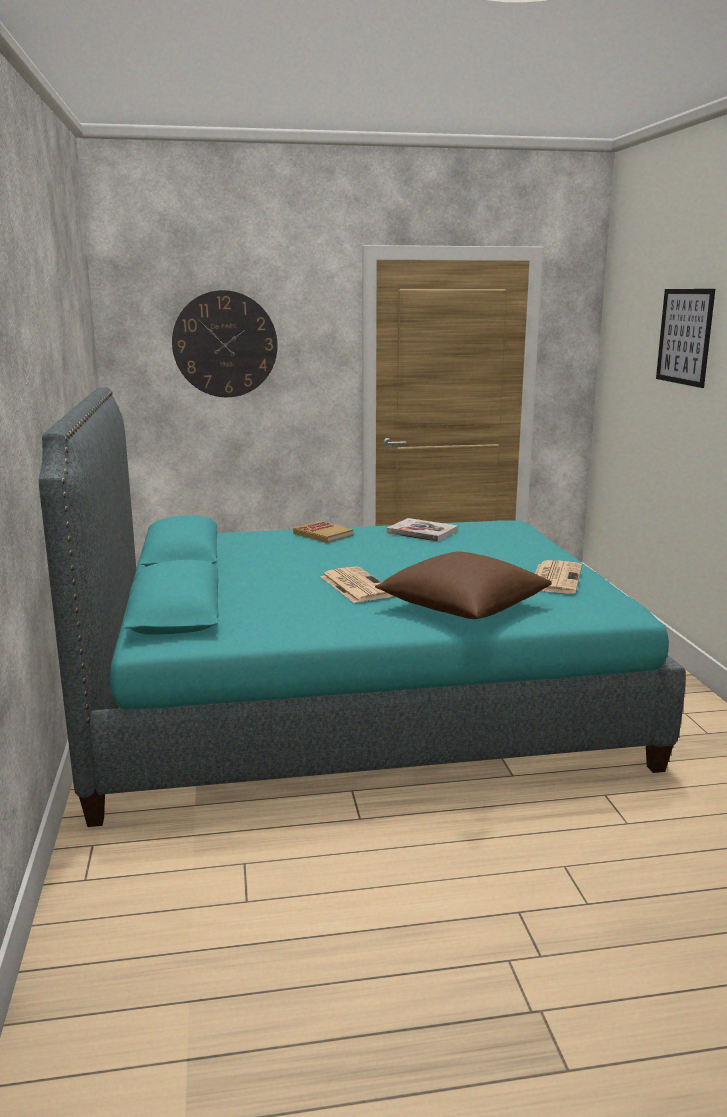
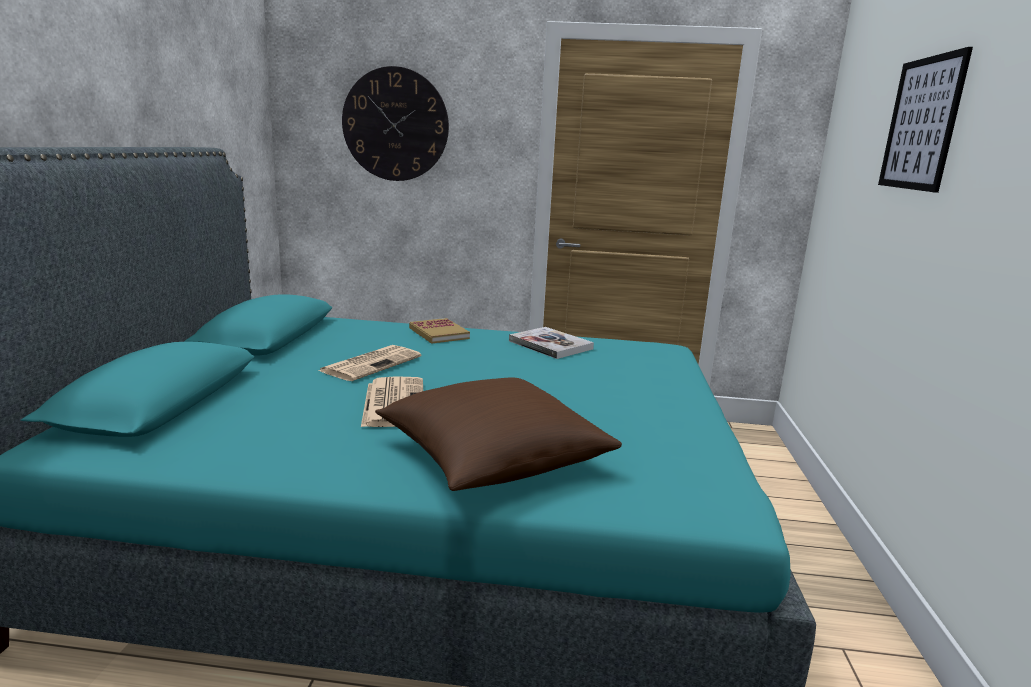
camera: 15 degrees right, 0 degrees up
newspaper [535,560,582,594] -> newspaper moved to [318,345,421,381]

